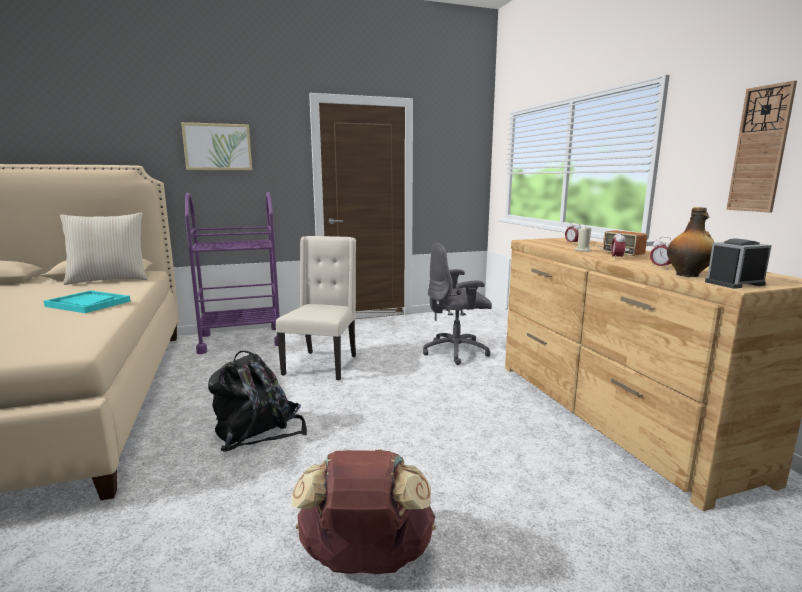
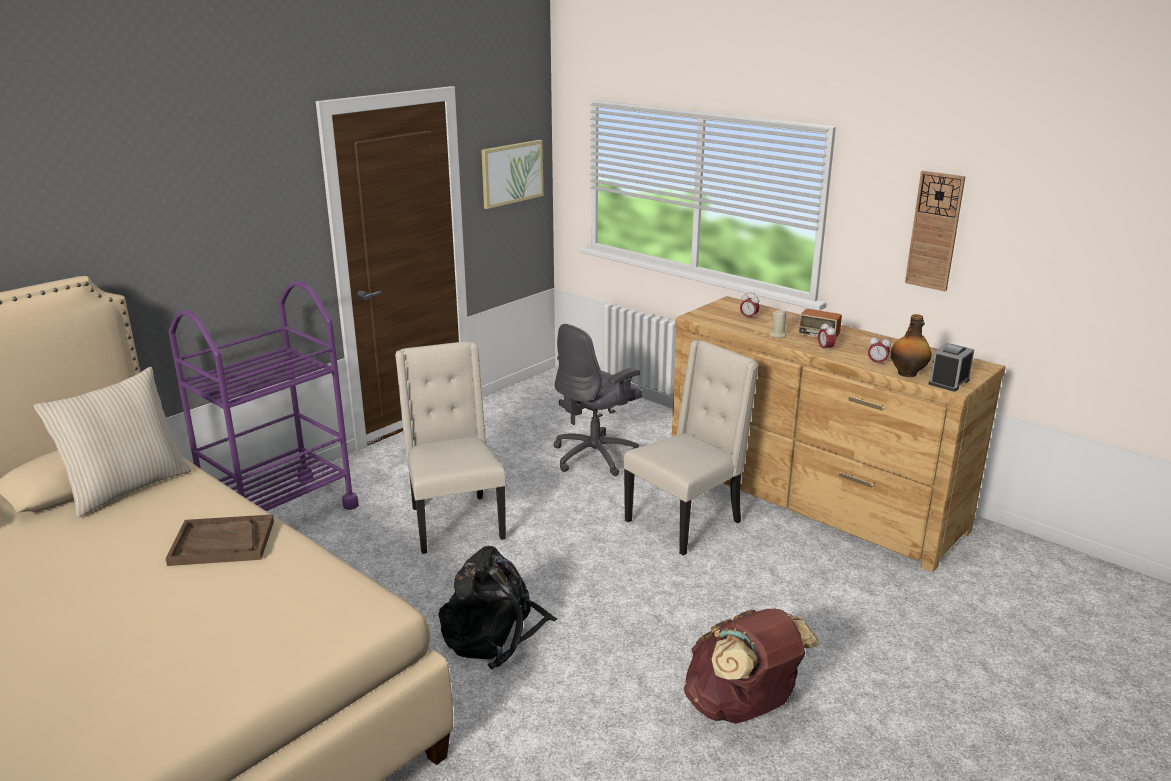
camera: 30 degrees left, 10 degrees up
turquoise tray [44,290,131,313] -> brown tray [165,514,274,566]
picture [181,122,252,170] -> picture moved to [481,140,543,209]
none -> beige chair [623,340,759,555]

